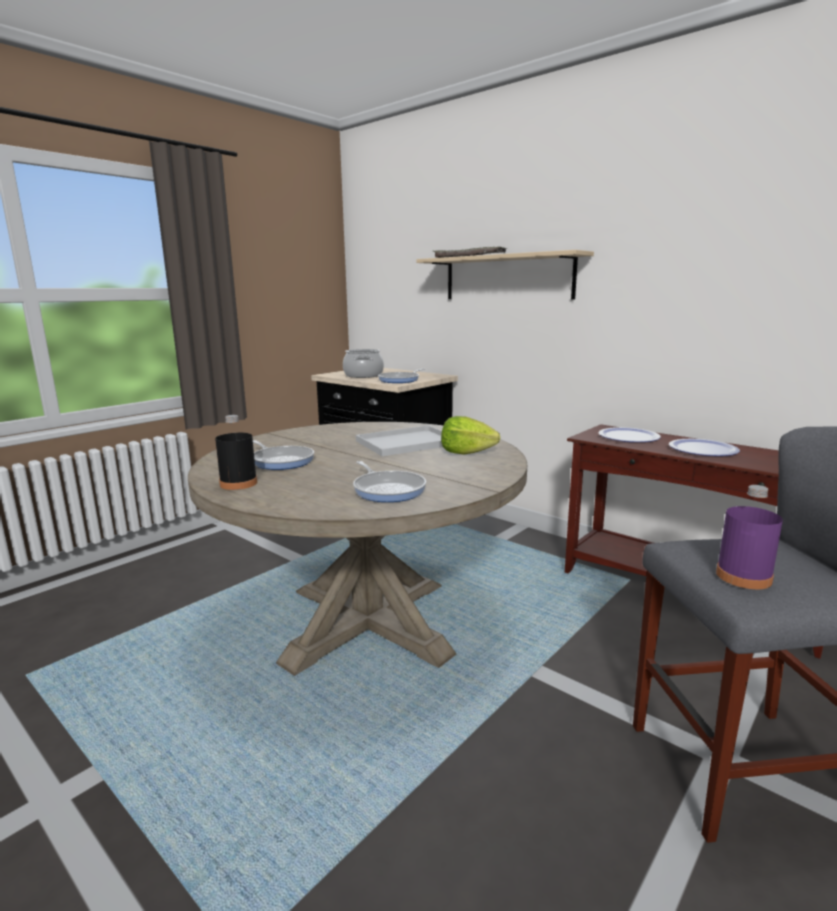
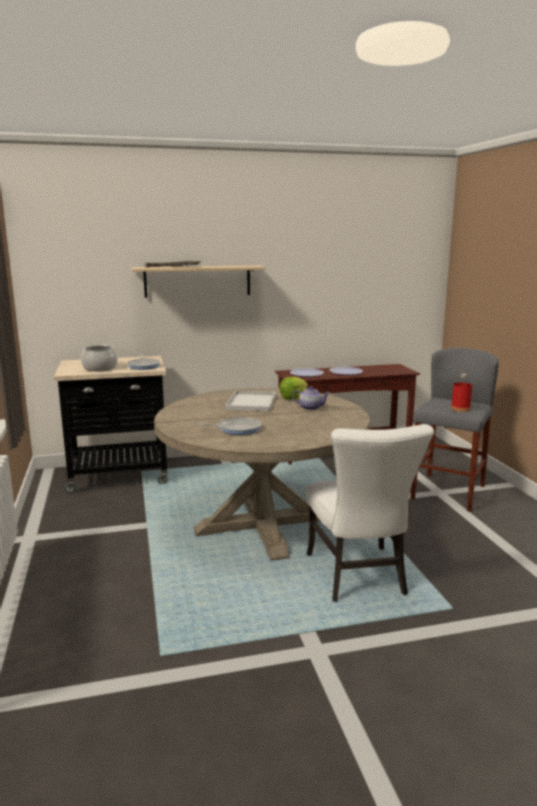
camera: 55 degrees left, 0 degrees up
black bottle [215,415,257,490] -> none
frying pan [353,461,426,502] -> none
purple bottle [716,485,783,589] -> red bottle [451,374,472,412]
none -> teapot [292,386,330,410]
none -> white chair [306,424,434,602]

